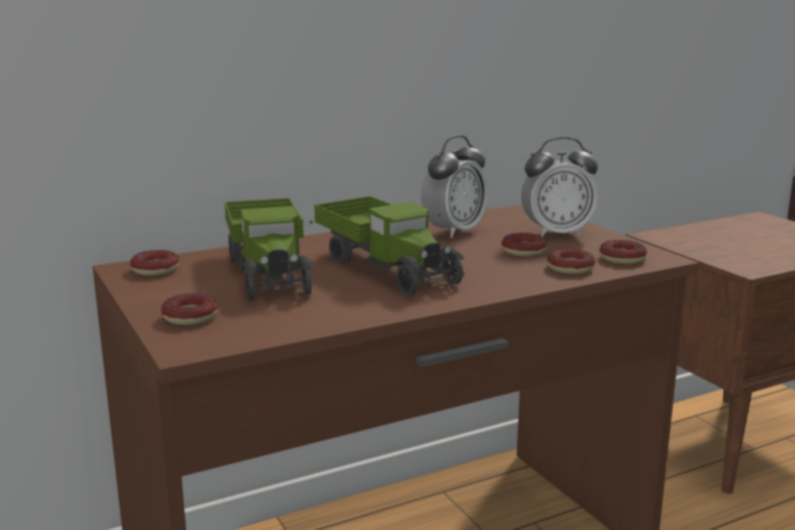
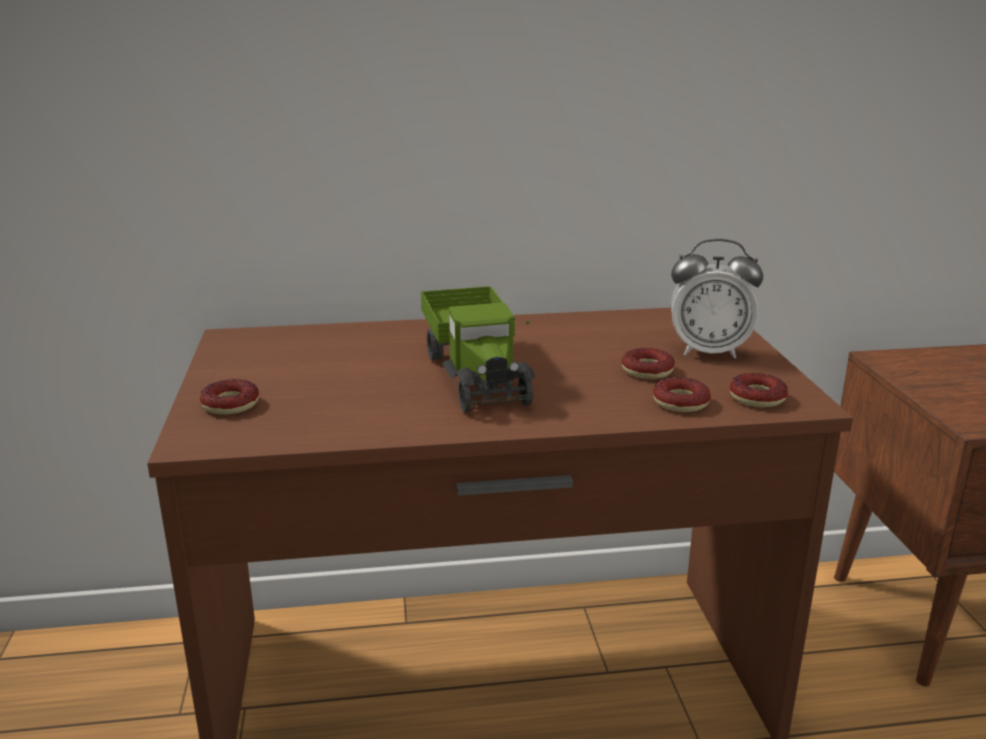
camera: 20 degrees right, 5 degrees up
donut [130,250,180,276] -> none
toy truck [225,198,313,300] -> none
alarm clock [421,135,488,238] -> none

